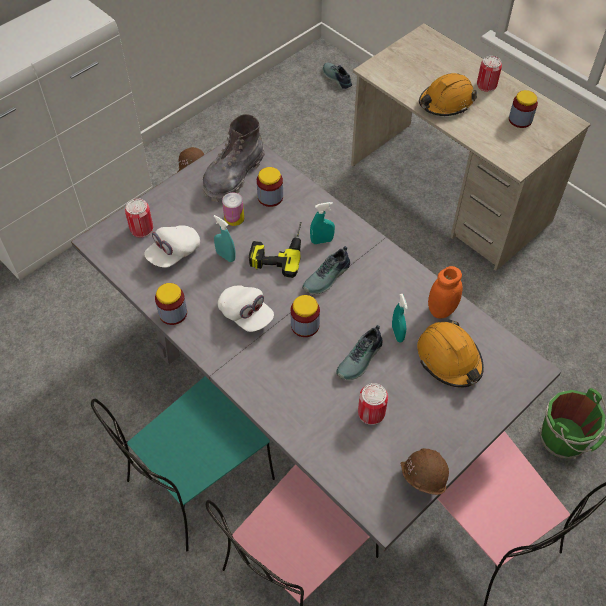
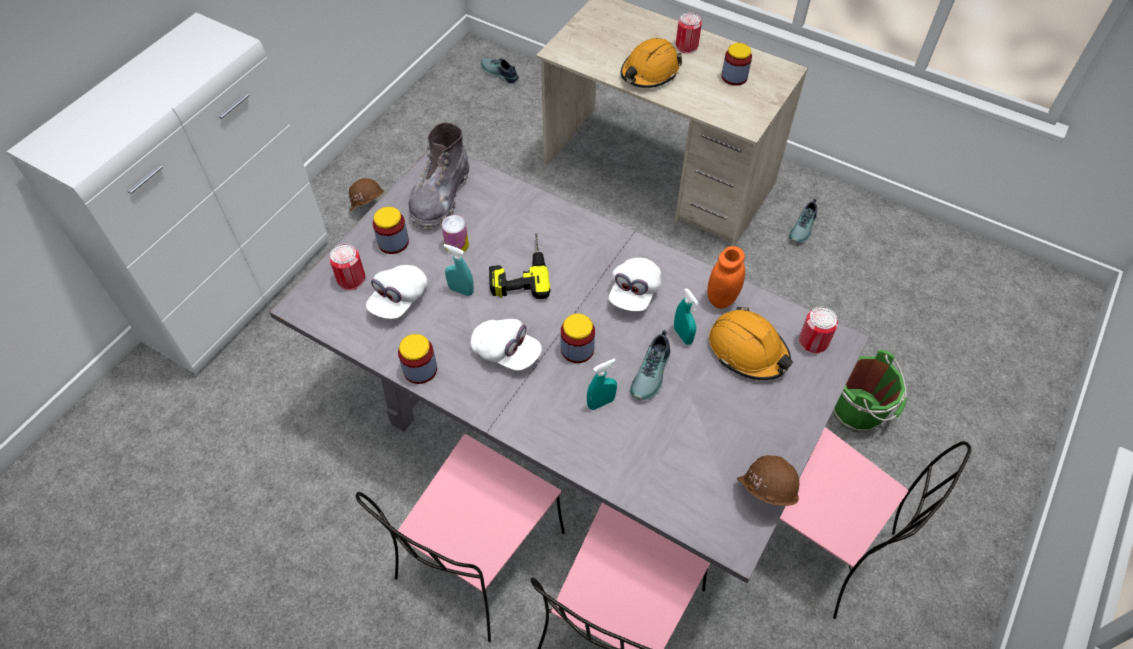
camera: 15 degrees left, 0 degrees up
turquoise chair [91,376,275,552] -> pink chair [356,434,565,642]
jar [257,167,283,207] -> jar moved to [373,207,409,254]
shoe [302,246,350,294] -> shoe moved to [788,198,817,243]
turquoise spray bottle [310,202,335,244] -> turquoise spray bottle moved to [587,359,617,410]
can [358,383,388,425] -> can moved to [799,307,838,354]
none -> white cap [609,258,661,311]

